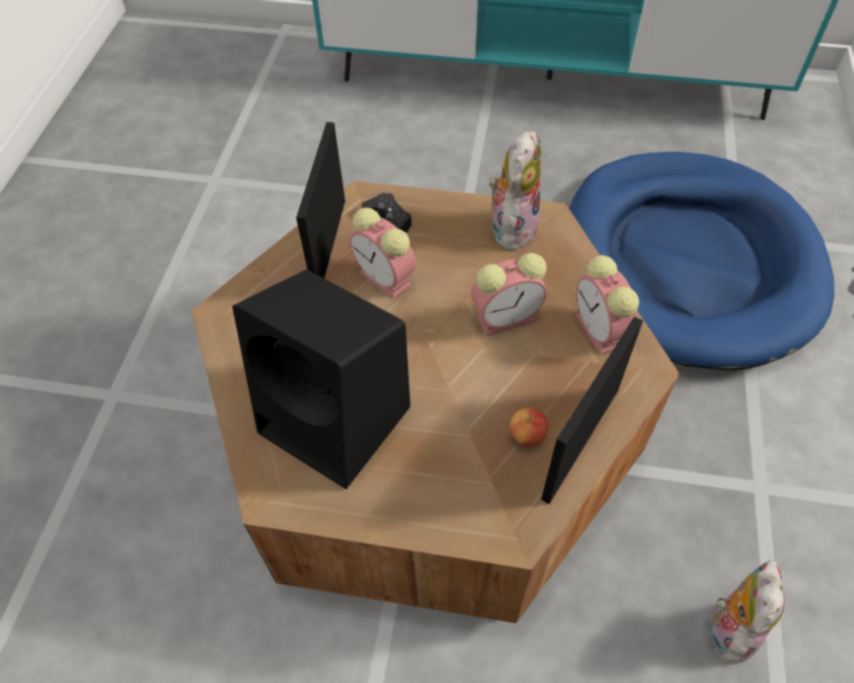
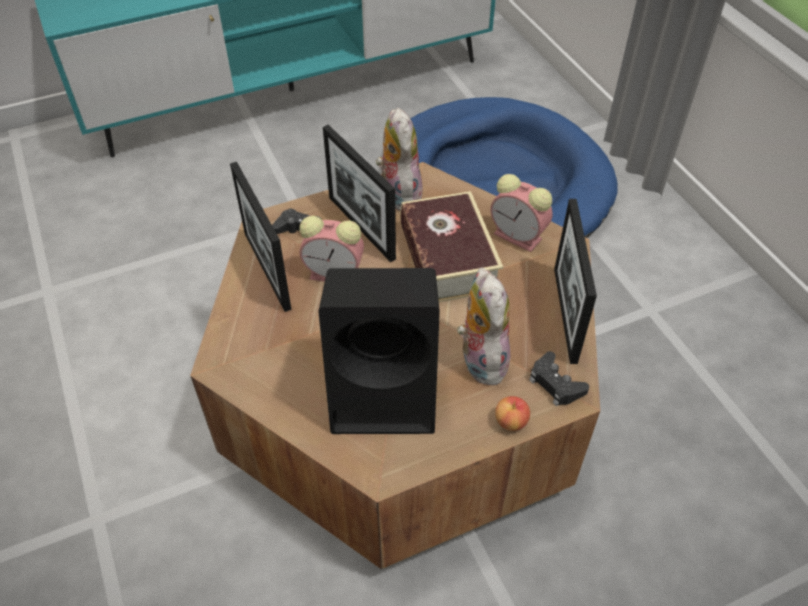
camera: 35 degrees left, 5 degrees down
alarm clock [471,253,547,336] -> book [400,191,503,302]
apple [510,408,549,446] -> apple moved to [495,396,530,431]
plush toy [710,559,785,667] -> plush toy moved to [457,268,511,385]
none -> picture frame [323,125,396,262]
none -> black game controller [529,351,589,406]

